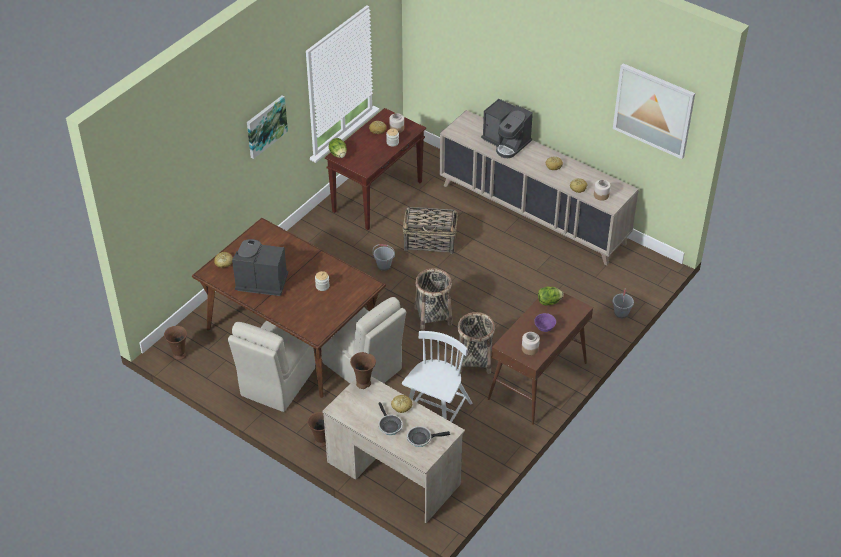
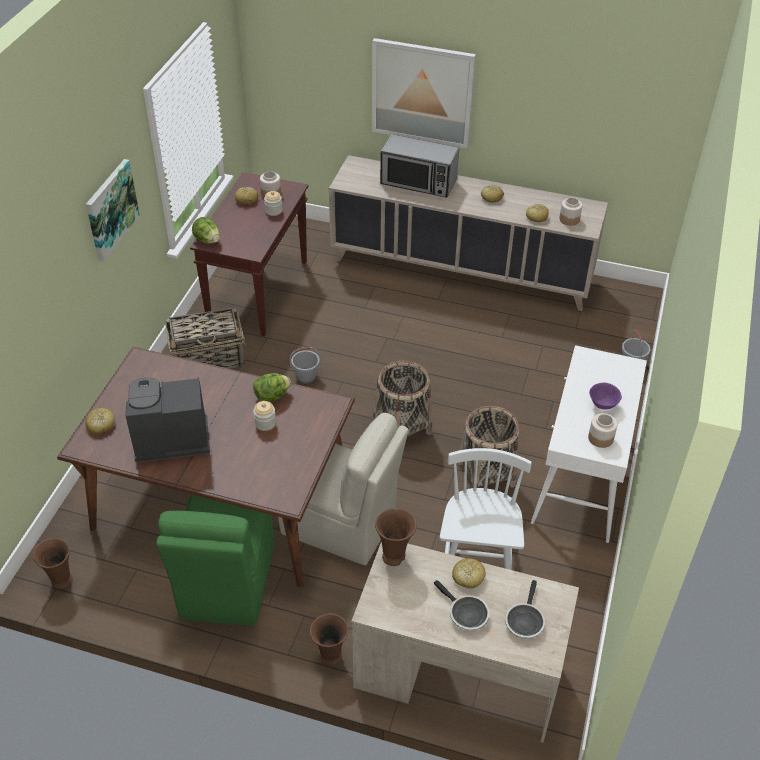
camera: 20 degrees left, 0 degrees up
beige chair [228,321,315,412] -> green chair [156,494,274,626]
basket [403,207,458,254] -> basket moved to [165,308,246,369]
frying pan [407,426,450,447] -> frying pan turned 45 degrees counterclockwise [505,580,545,639]
coffee machine [481,99,533,158] -> microwave [380,134,459,198]
brown console table [488,286,593,425] -> white console table [531,345,647,543]
lettuce [538,286,564,306] -> lettuce moved to [253,373,291,402]
picture [613,63,695,159] -> picture moved to [372,38,476,148]

